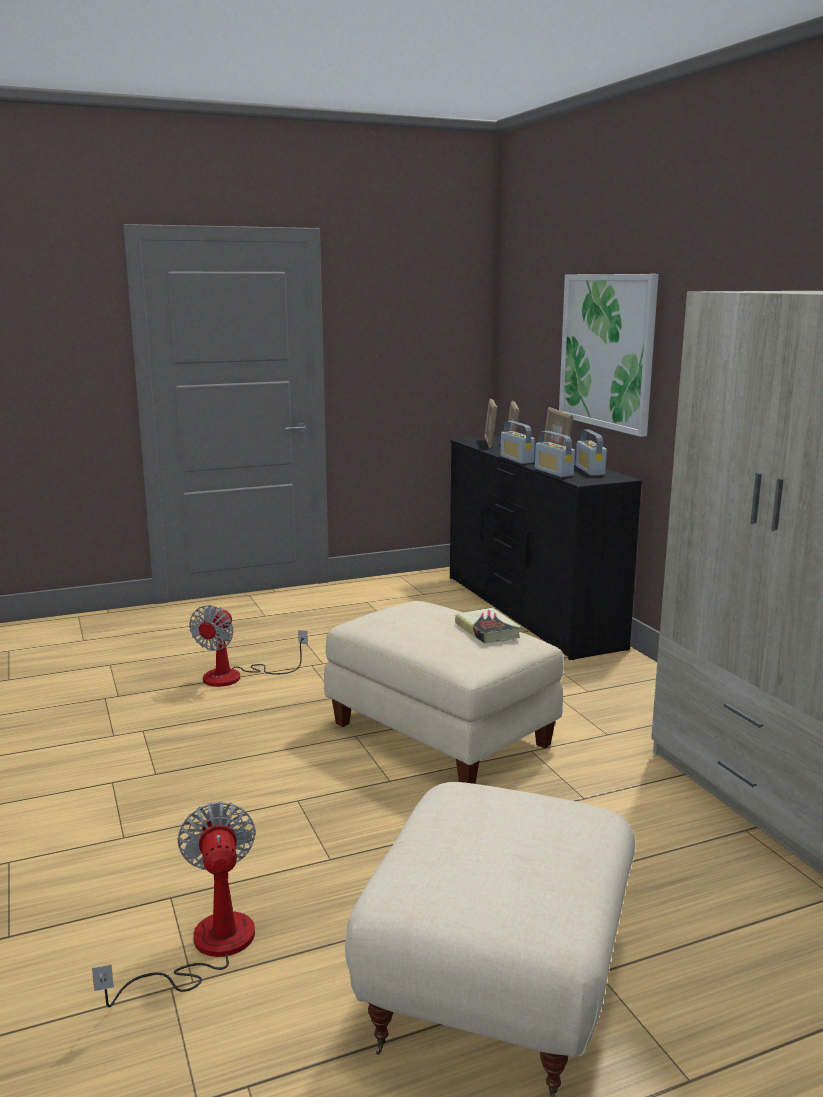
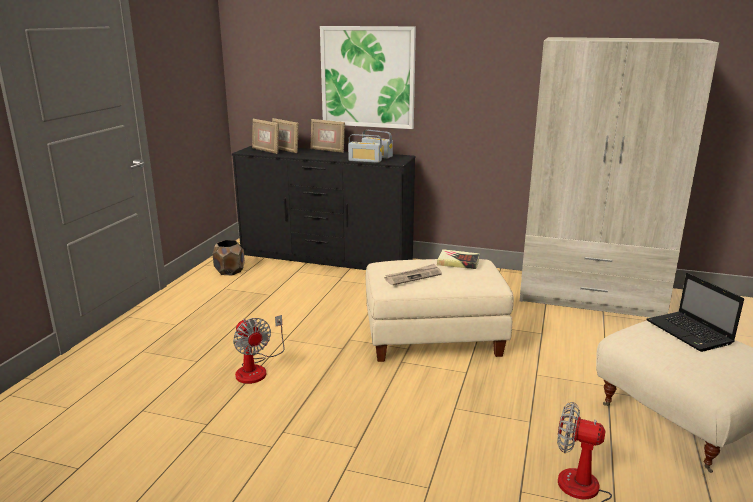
camera: 50 degrees left, 5 degrees up
radio [500,421,535,464] -> none
none -> brown planter [213,240,245,275]
none -> newspaper [385,264,442,285]
none -> laptop [646,273,744,352]

